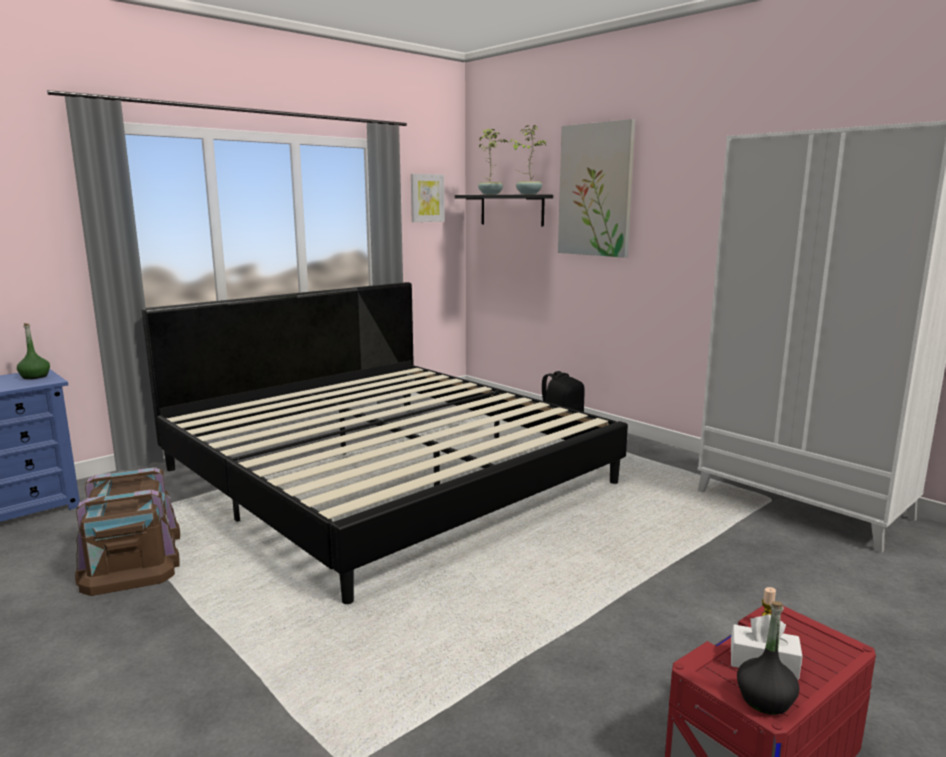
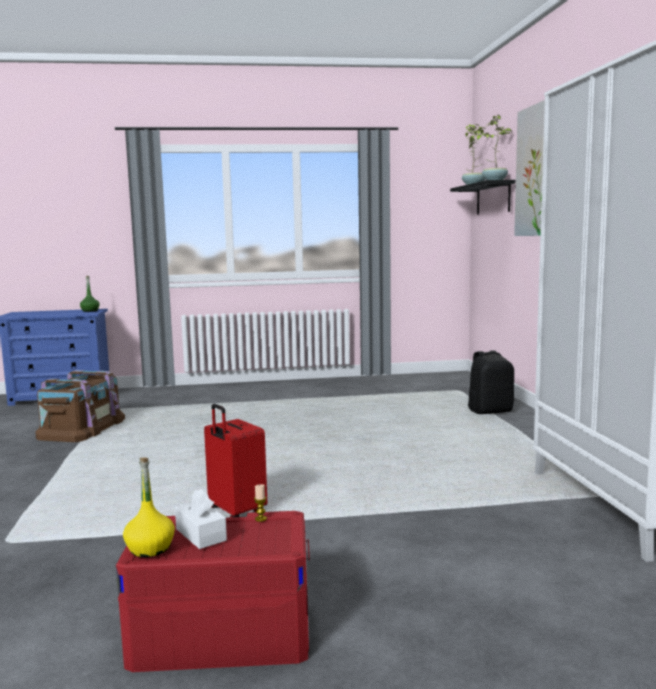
camera: 35 degrees right, 5 degrees down
bed [142,282,628,604] -> none
picture [411,174,445,222] -> none
black bottle [737,601,800,715] -> yellow bottle [123,457,175,557]
none -> red suitcase [204,404,267,517]

